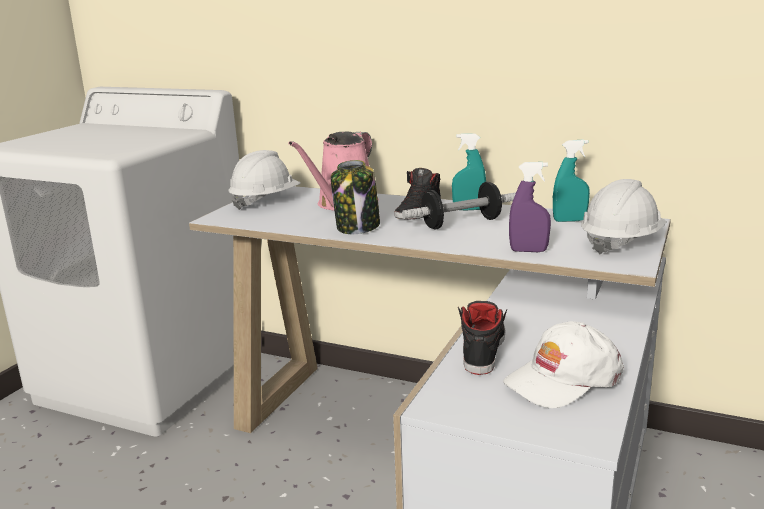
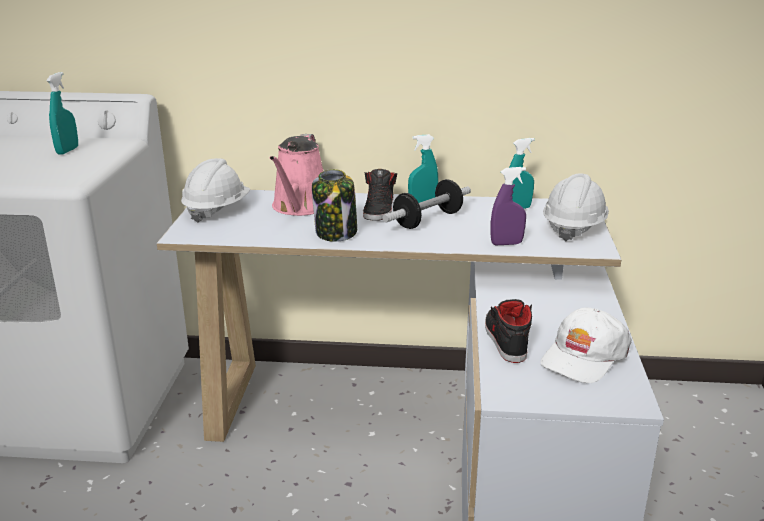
camera: 20 degrees left, 5 degrees up
none -> turquoise spray bottle [46,72,78,155]

